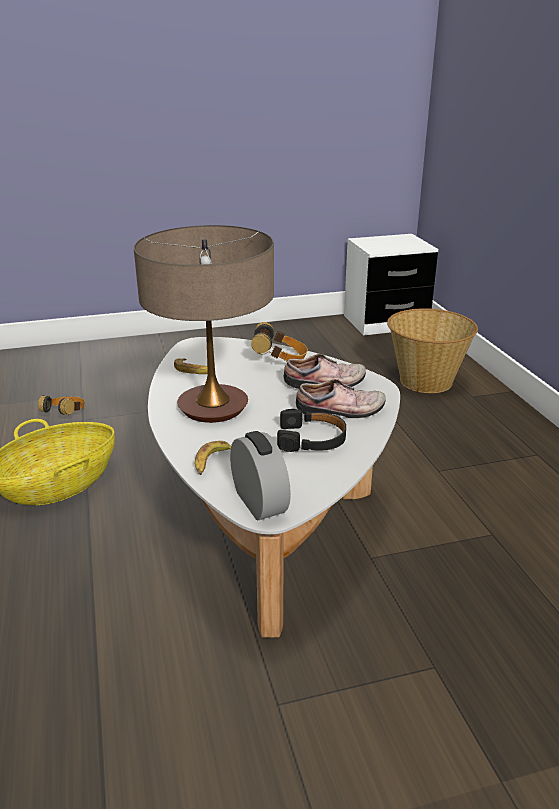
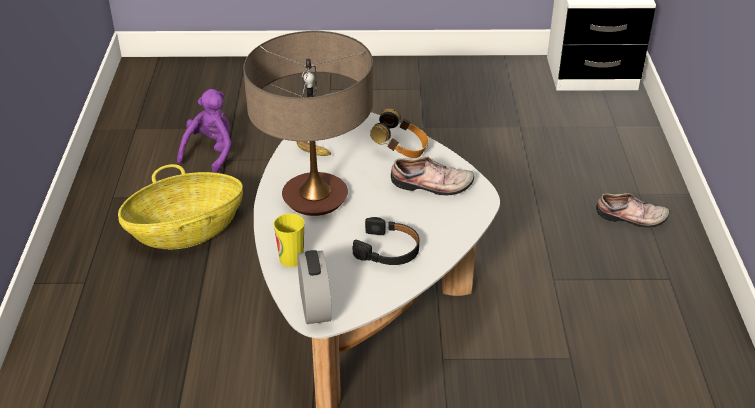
camera: 15 degrees right, 10 degrees up
headphones [38,396,85,415] -> purple plush toy [177,89,232,173]
banana [195,441,231,475] -> cup [274,213,304,267]
shoe [296,379,386,418] -> shoe moved to [596,193,669,228]
basket [387,308,478,393] -> none

